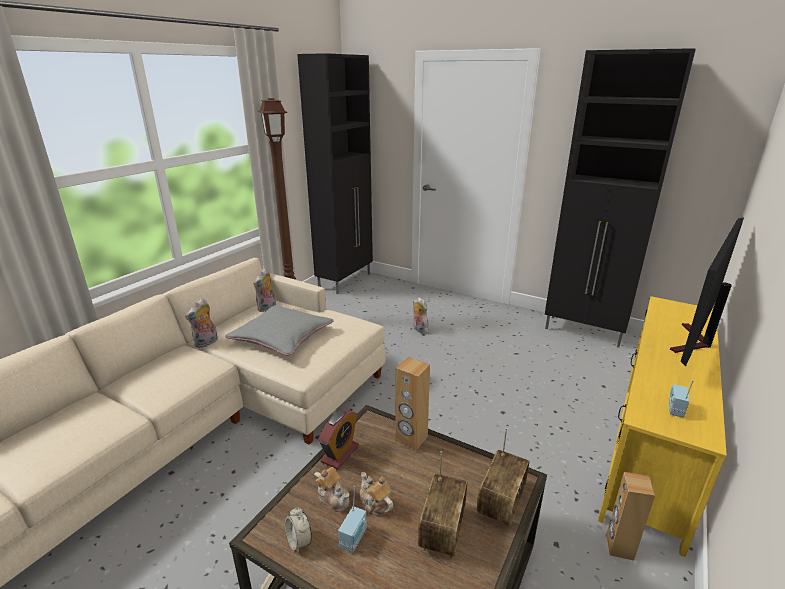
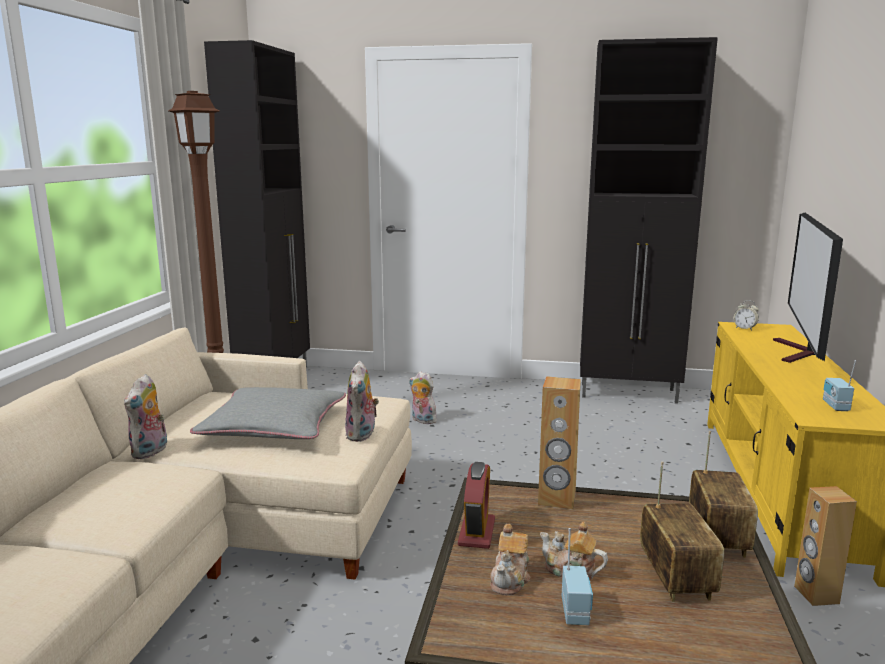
camera: 20 degrees left, 10 degrees down
plush toy [253,268,276,312] -> plush toy moved to [345,361,379,442]
alarm clock [285,507,312,553] -> alarm clock moved to [733,300,759,330]
teapot [314,467,350,512] -> teapot turned 90 degrees clockwise [490,524,531,595]

